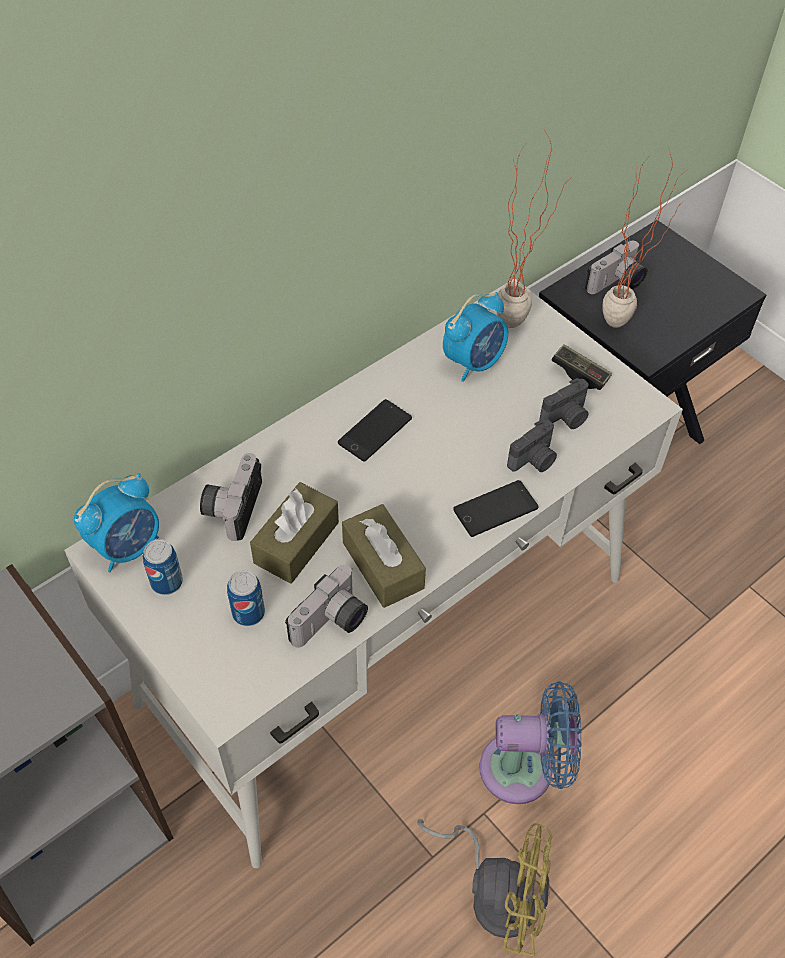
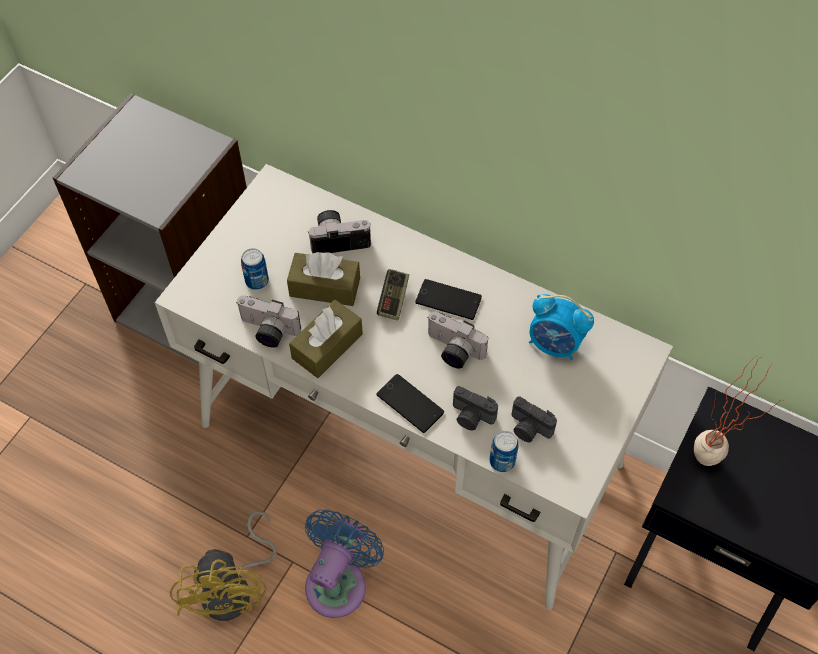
camera: 70 degrees right, 5 degrees up
alarm clock [74,473,159,572] -> none
can [143,539,183,595] -> can moved to [489,431,518,472]
blue fan [480,681,581,804] -> blue fan turned 135 degrees counterclockwise [305,510,384,618]
potted plant [497,128,571,328] -> none
game controller [552,344,612,390] -> game controller moved to [377,269,409,320]
camera [585,241,647,294] -> camera moved to [428,311,488,369]

